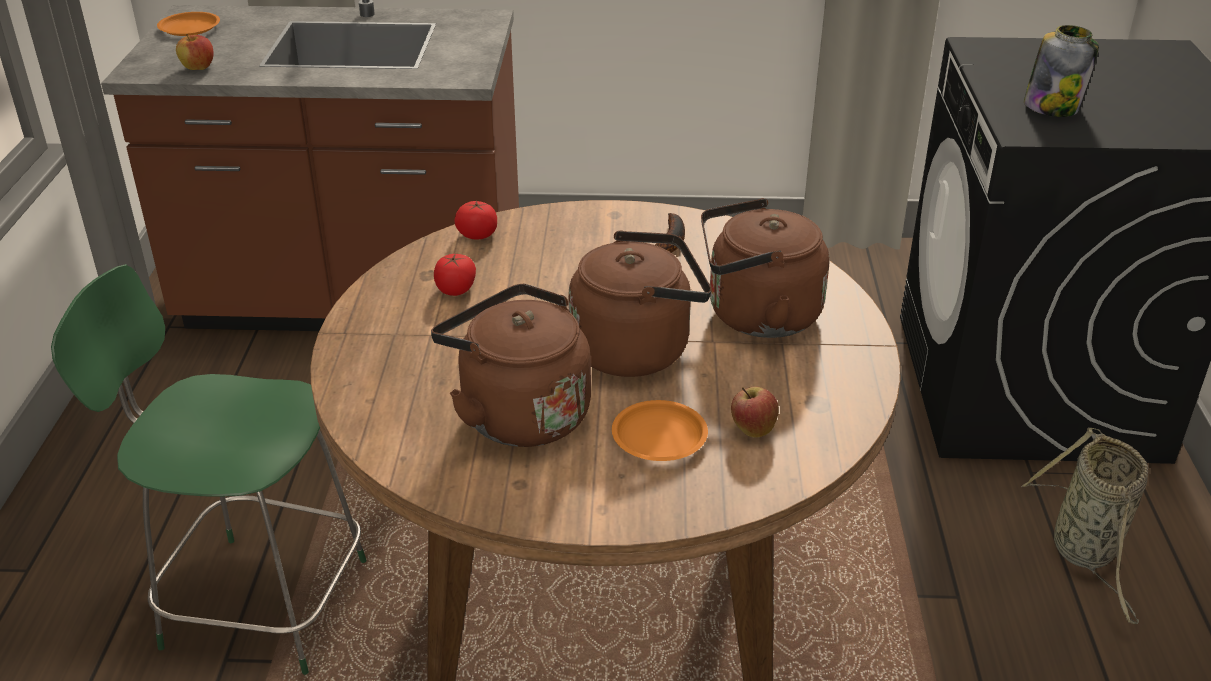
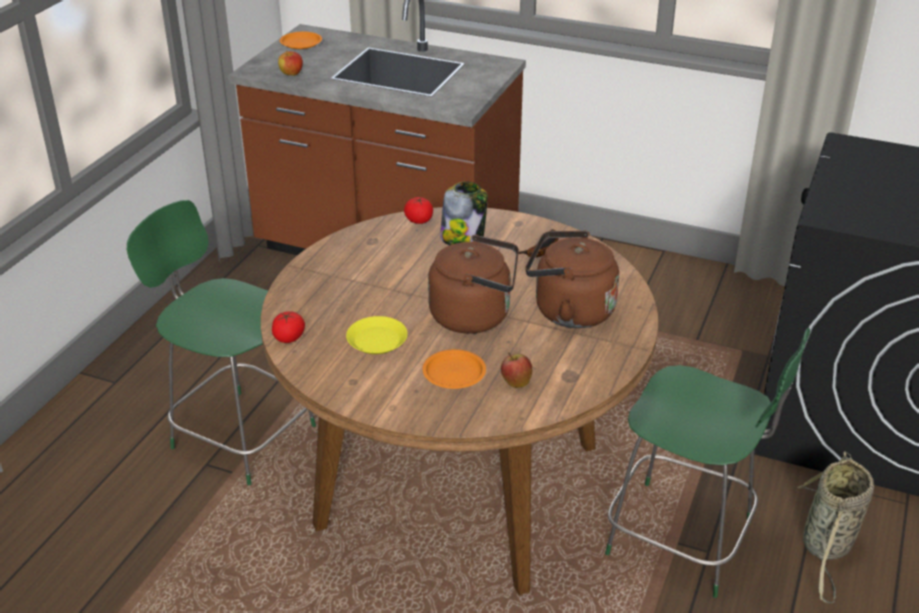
camera: 20 degrees right, 0 degrees up
brown kettle [431,284,591,447] -> yellow plate [346,316,408,354]
tomato [434,253,476,296] -> tomato moved to [272,311,305,343]
jar [1024,25,1099,117] -> jar moved to [440,181,488,246]
none -> green chair [605,328,810,598]

